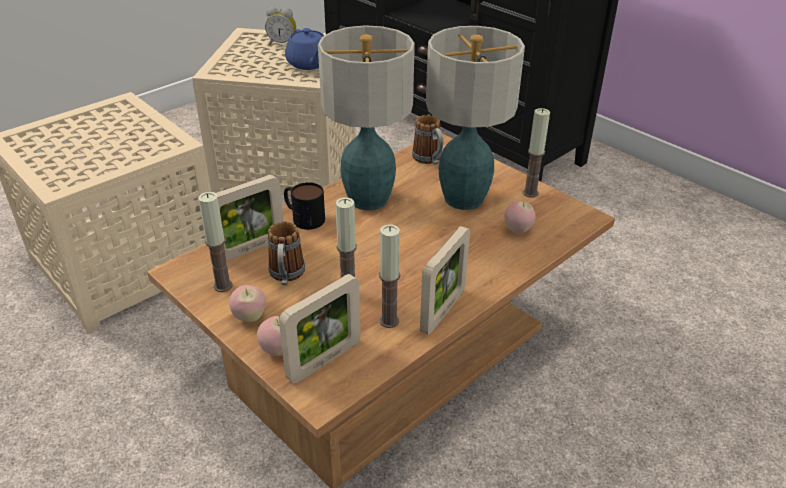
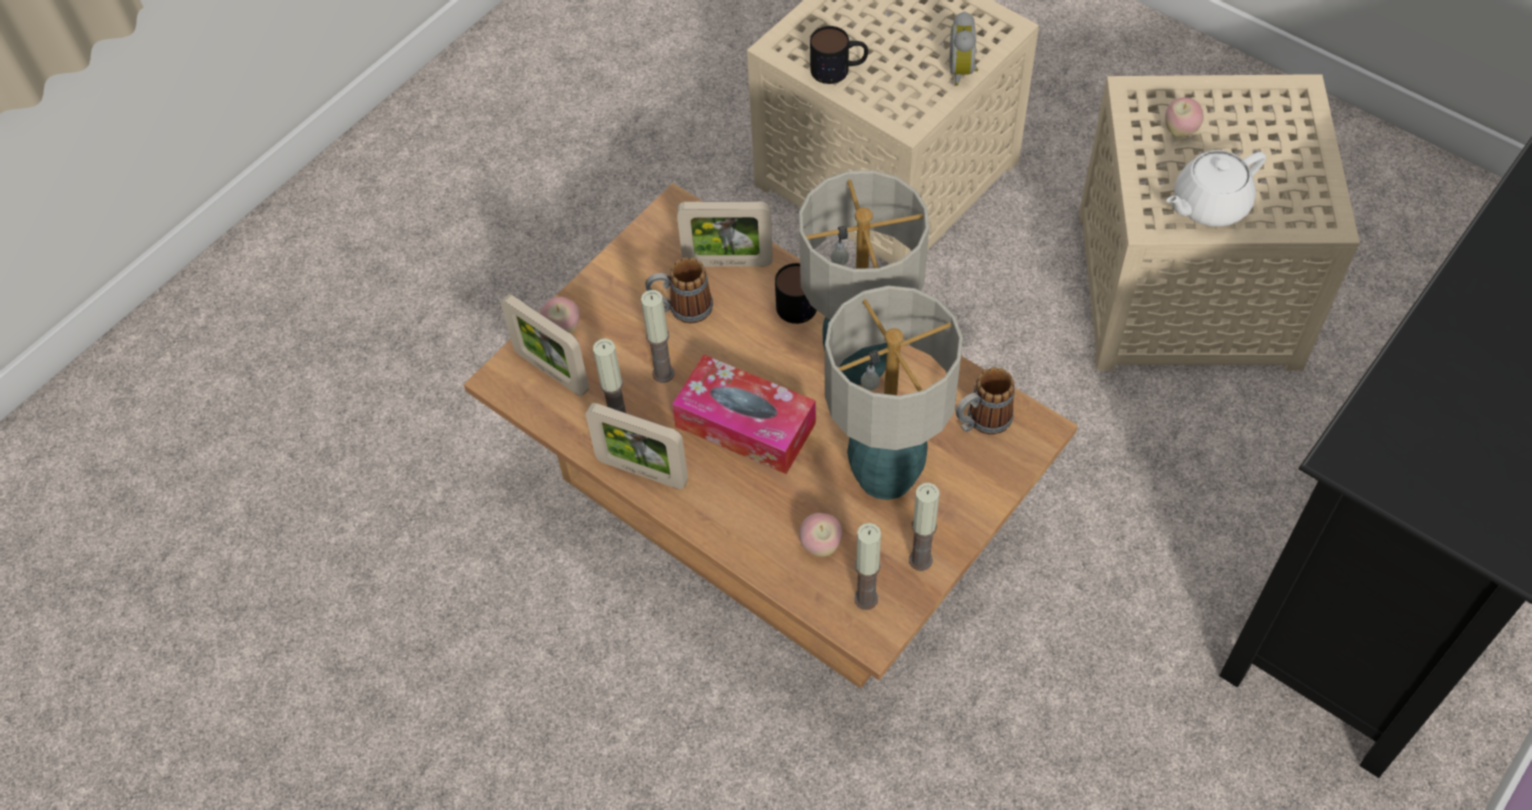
camera: 85 degrees right, 20 degrees up
candle [198,192,233,292] -> candle moved to [854,523,881,610]
picture frame [216,174,284,261] -> picture frame turned 45 degrees counterclockwise [677,201,773,267]
apple [229,285,266,322] -> apple moved to [1165,97,1204,138]
alarm clock [265,7,296,45] -> alarm clock moved to [950,11,978,86]
blue teapot [285,28,324,70] -> white teapot [1166,150,1266,227]
none -> tissue box [672,355,816,474]
none -> mug [810,26,868,84]

